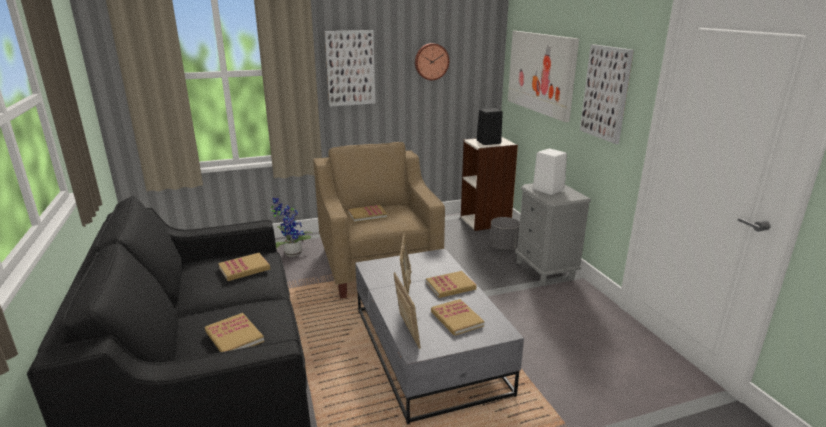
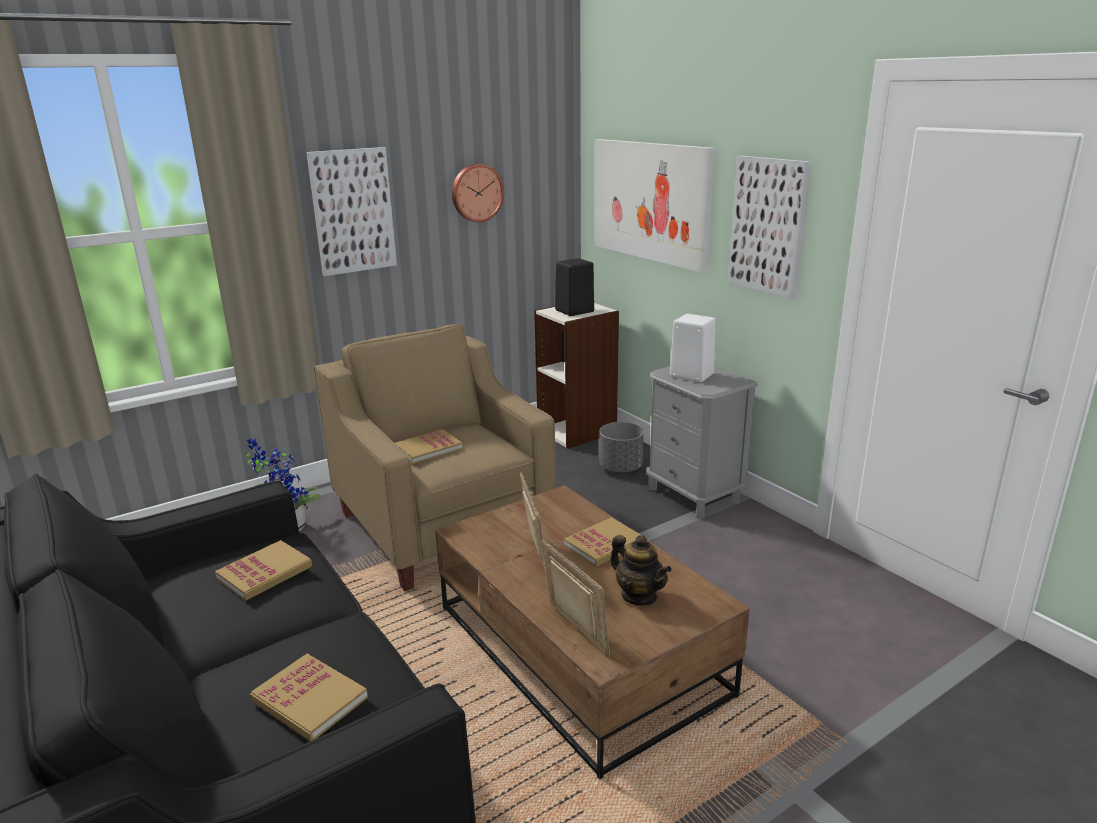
camera: 15 degrees left, 0 degrees up
grey coffee table [355,249,524,425] -> brown coffee table [435,485,750,779]
book [431,299,484,336] -> teapot [610,535,672,606]

